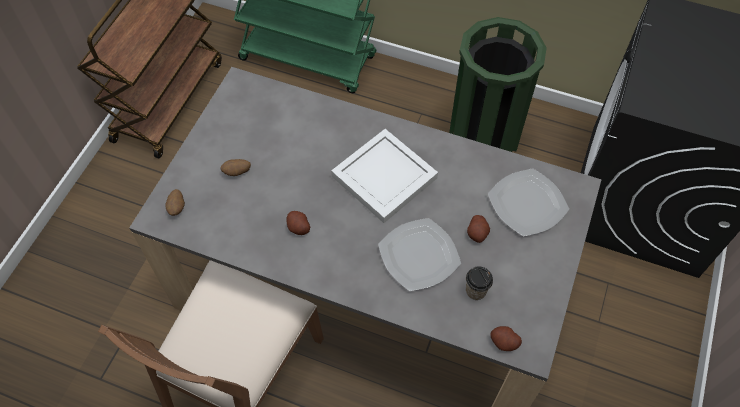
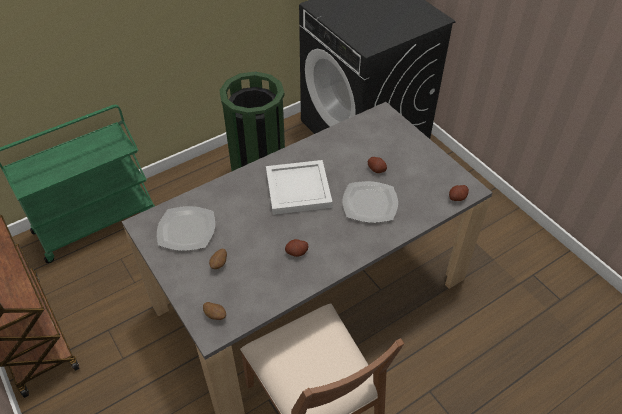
camera: 55 degrees left, 10 degrees down
cup [466,266,493,300] -> none
plate [488,168,570,237] -> plate moved to [157,206,215,251]

